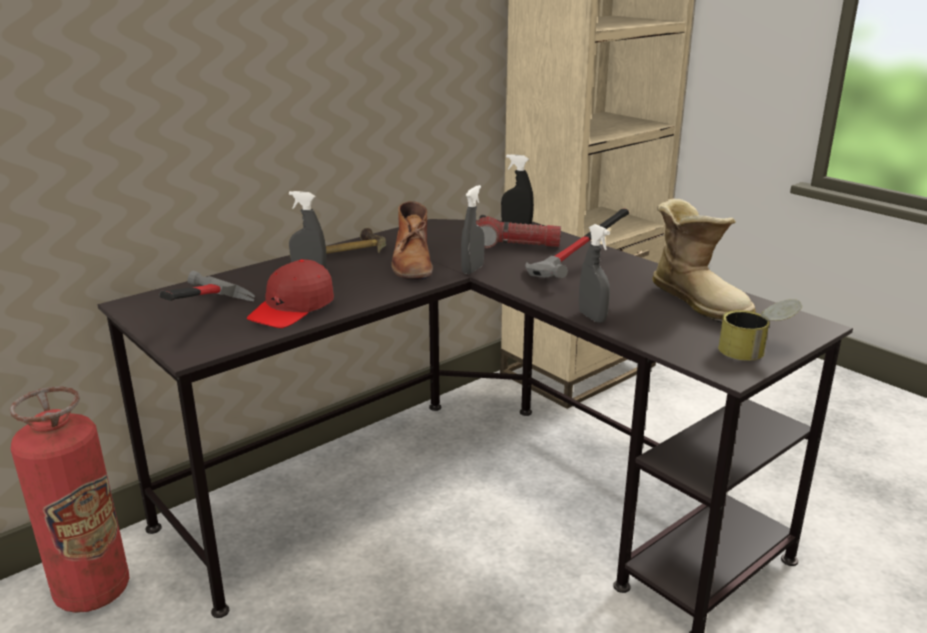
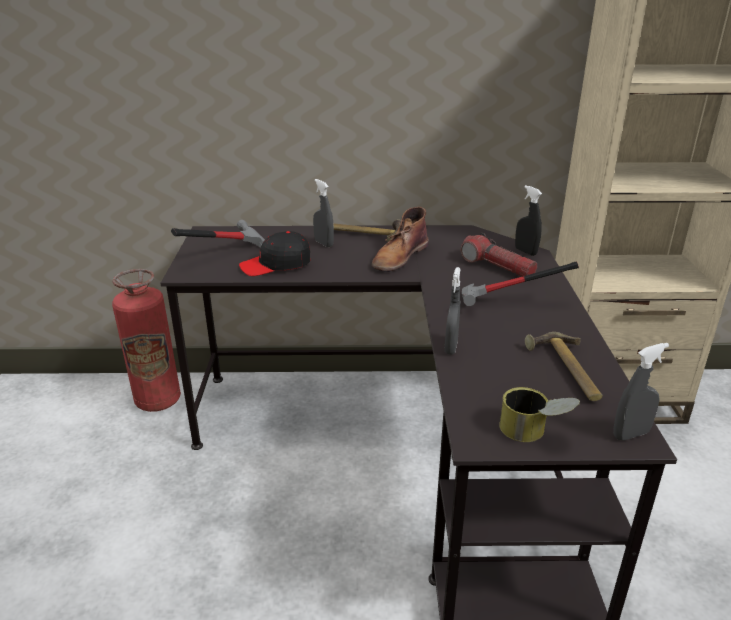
camera: 40 degrees right, 5 degrees up
red cap [247,259,334,328] -> black cap [239,231,311,276]
grey spray bottle [461,185,485,274] -> grey spray bottle moved to [613,343,669,441]
boot [652,198,756,323] -> hammer [525,332,603,401]

